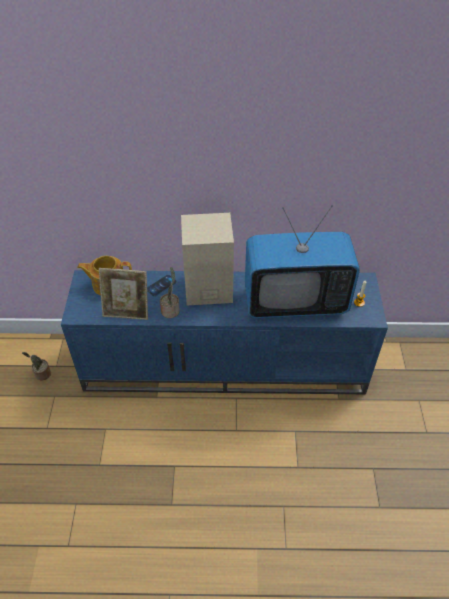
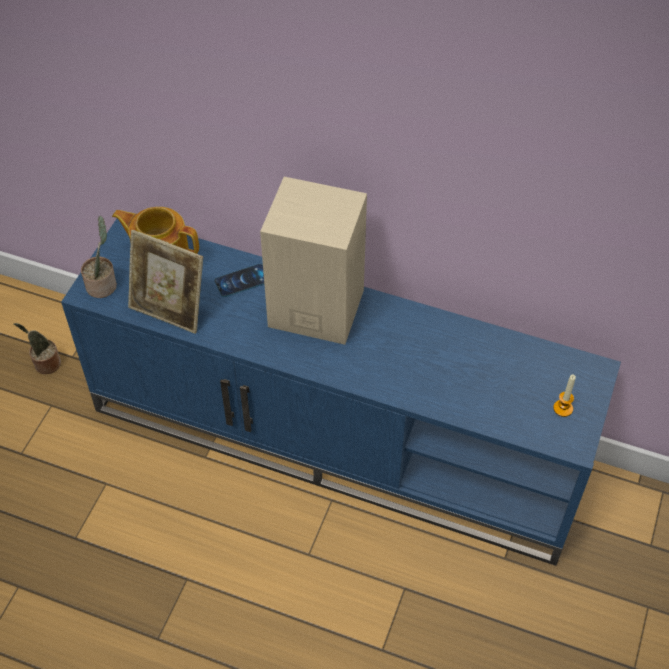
camera: 20 degrees right, 5 degrees up
potted plant [160,267,180,318] -> potted plant moved to [81,216,117,298]
television [245,205,360,318] -> none

